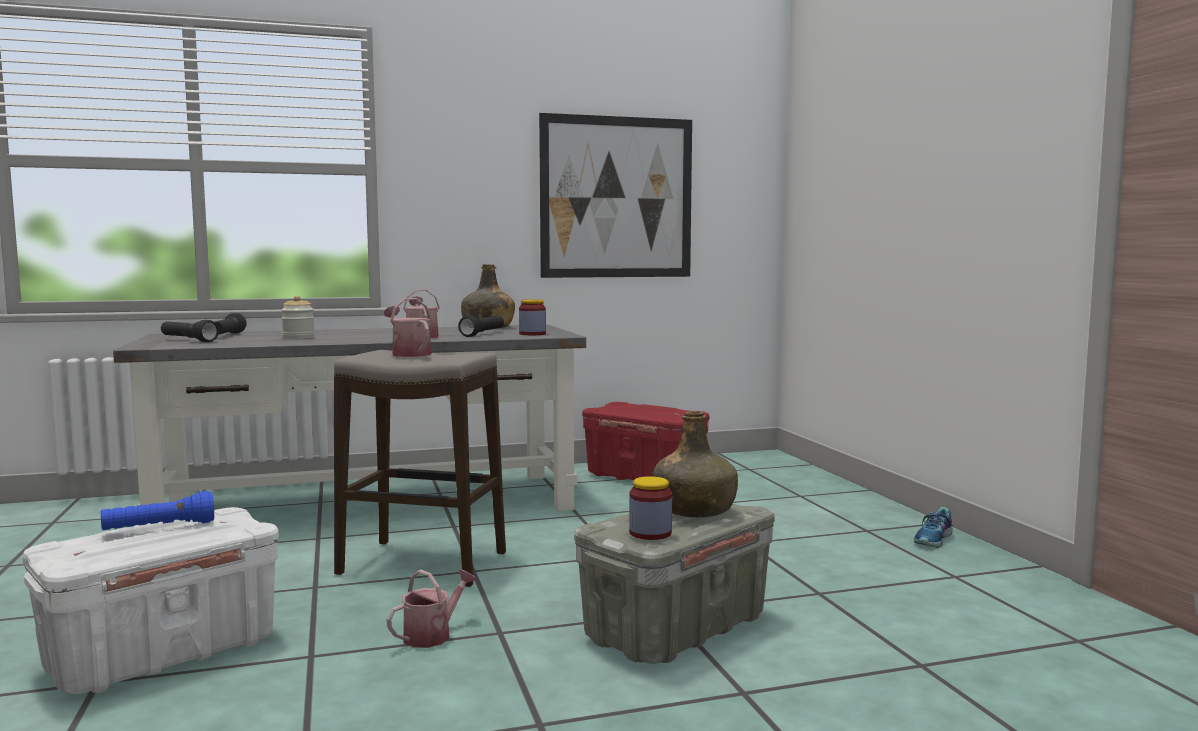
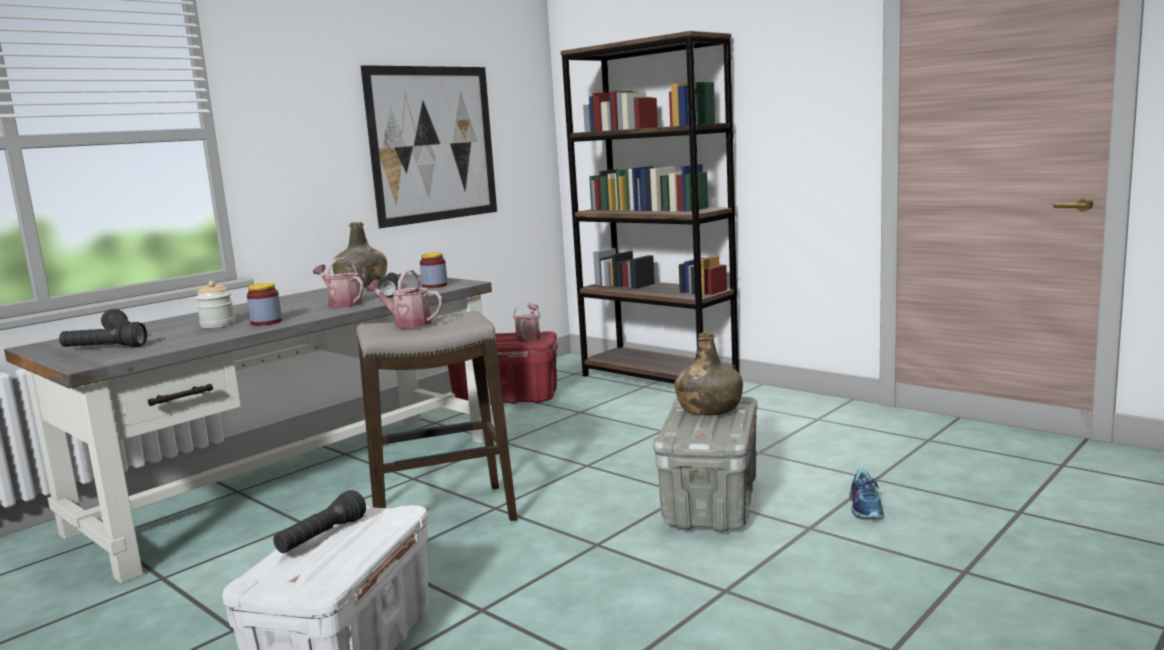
camera: 30 degrees left, 5 degrees up
blue flashlight [101,491,214,530] -> black flashlight [273,490,366,553]
watering can [387,570,476,648] -> watering can moved to [513,302,541,342]
jar [629,476,672,540] -> jar moved to [247,283,282,326]
shoe [914,507,953,548] -> shoe moved to [849,469,884,519]
none -> brown bookcase [561,31,739,384]

